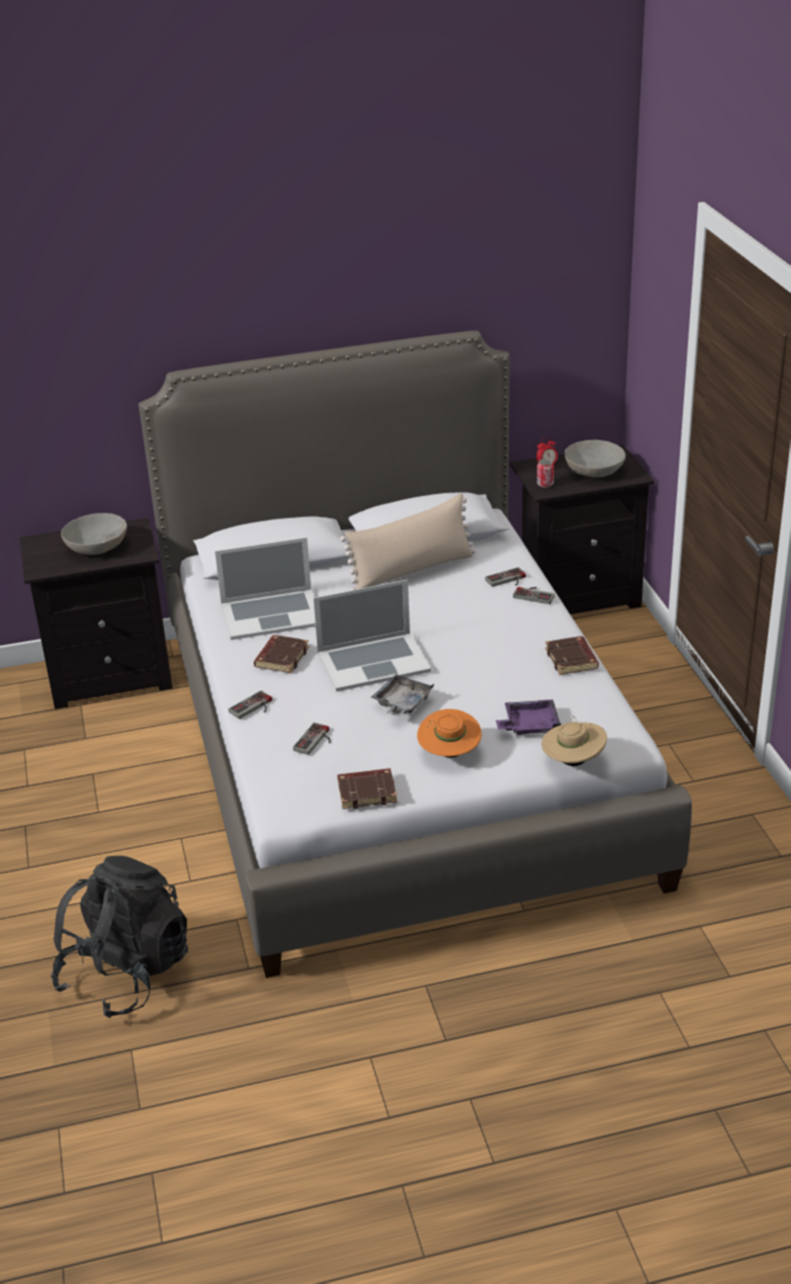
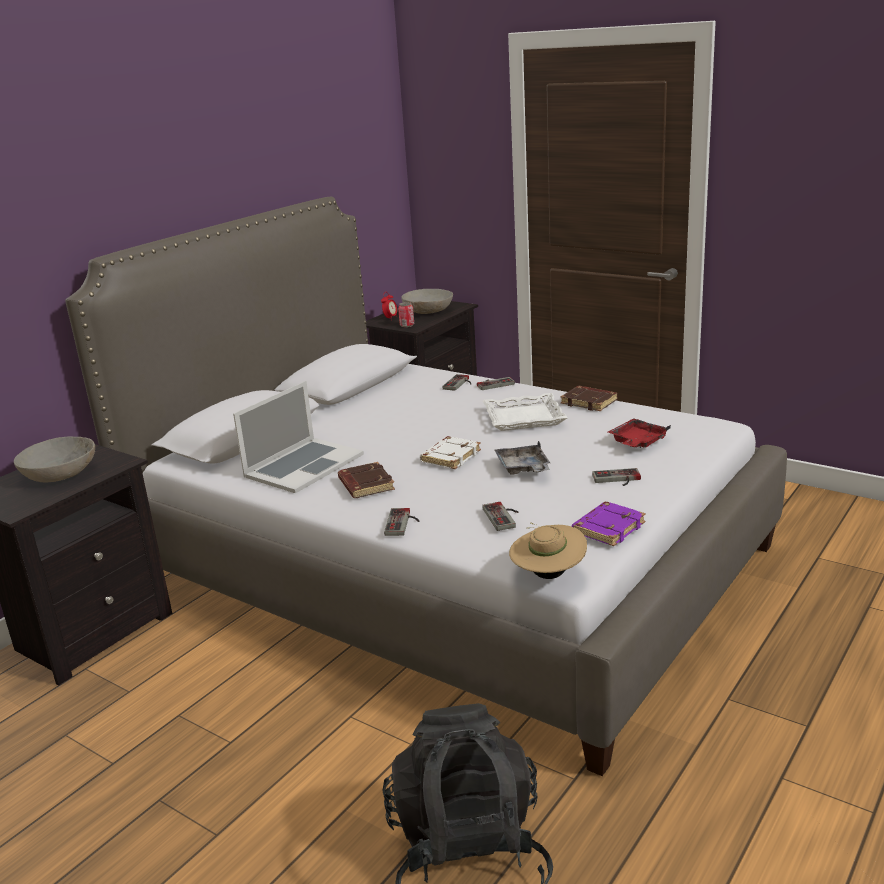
camera: 40 degrees left, 10 degrees down
laptop [313,579,431,692] -> white book [420,436,481,469]
brown book [337,768,397,809] -> purple book [572,502,646,546]
beige pillow [340,493,476,591] -> none
orange hat [417,709,482,758] -> game controller [592,468,641,486]
purple tray [496,700,561,735] -> red tray [608,418,671,448]
beige hat [541,715,607,766] -> beige hat moved to [509,522,587,579]
none -> white tray [483,393,568,431]

